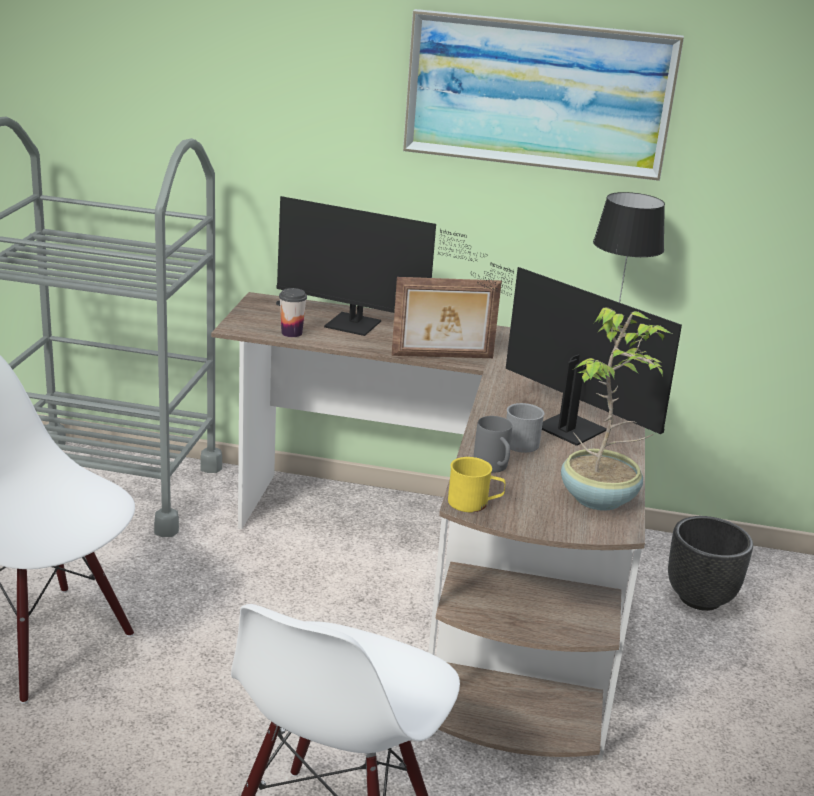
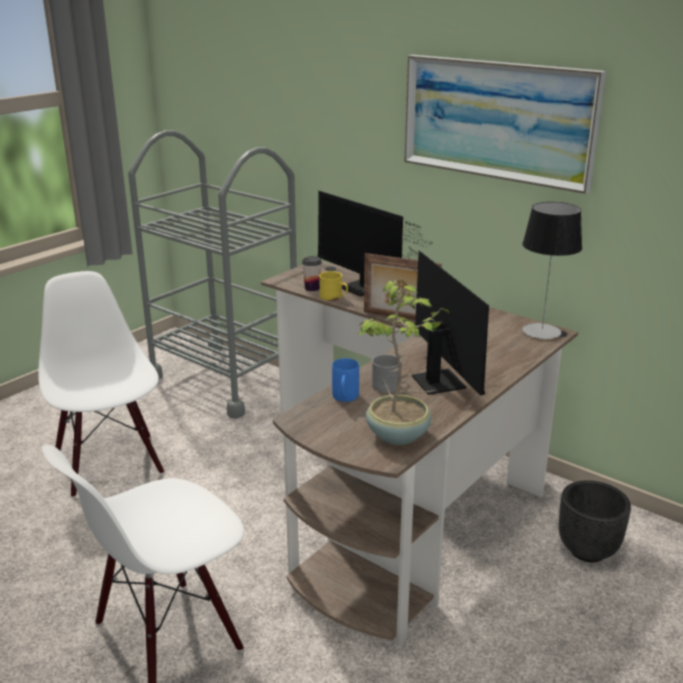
camera: 30 degrees right, 0 degrees up
yellow mug [448,457,506,512] -> yellow mug moved to [319,271,348,301]
grey mug [474,416,512,473] -> blue mug [332,358,359,402]

